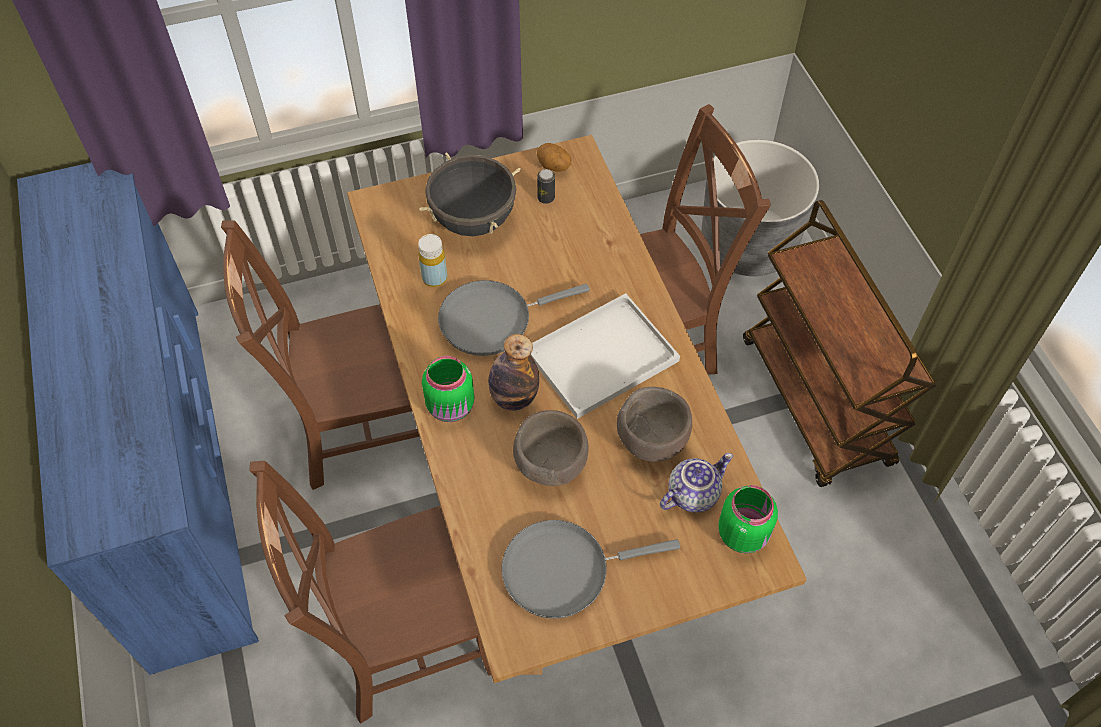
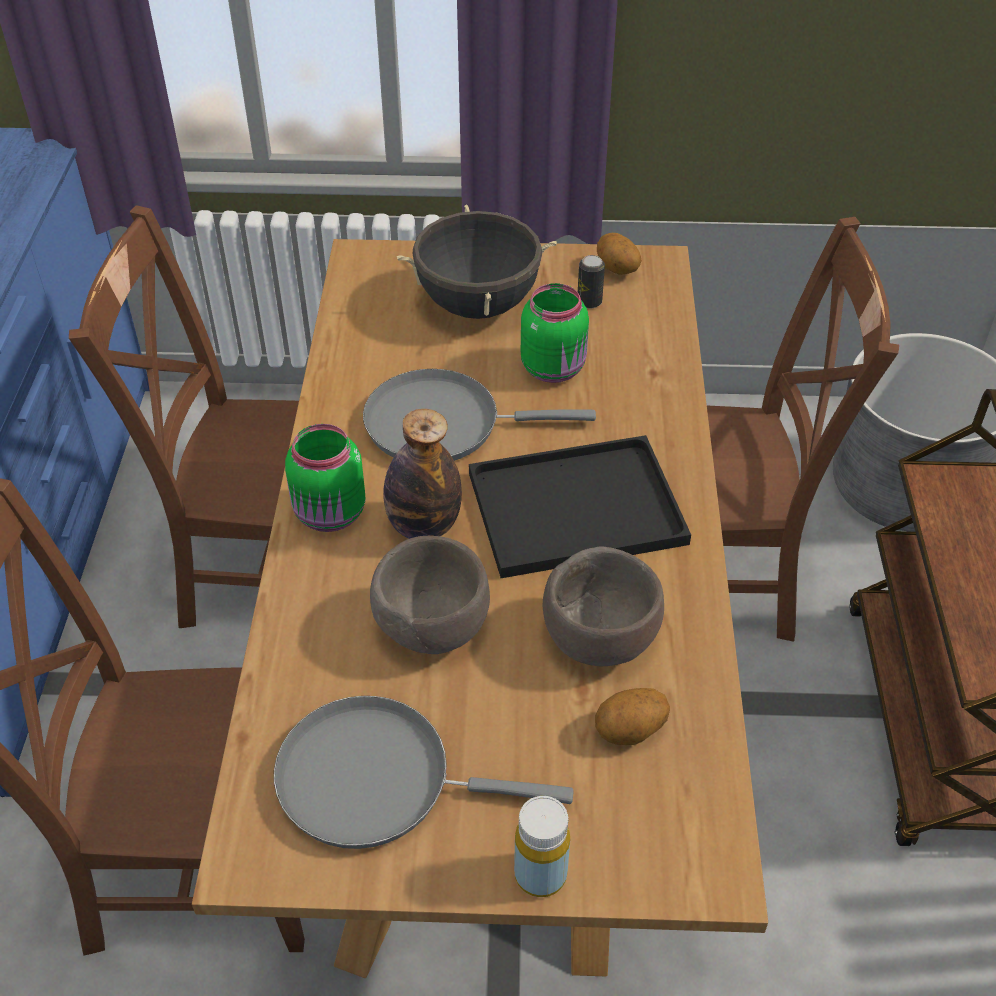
camera: 20 degrees right, 10 degrees down
yellow bottle [418,234,448,287] -> yellow bottle moved to [514,796,570,897]
white tray [530,293,680,419] -> black tray [469,435,691,578]
teapot [660,453,733,512] -> potato [595,688,670,745]
green jar [718,485,778,554] -> green jar moved to [521,283,589,383]

